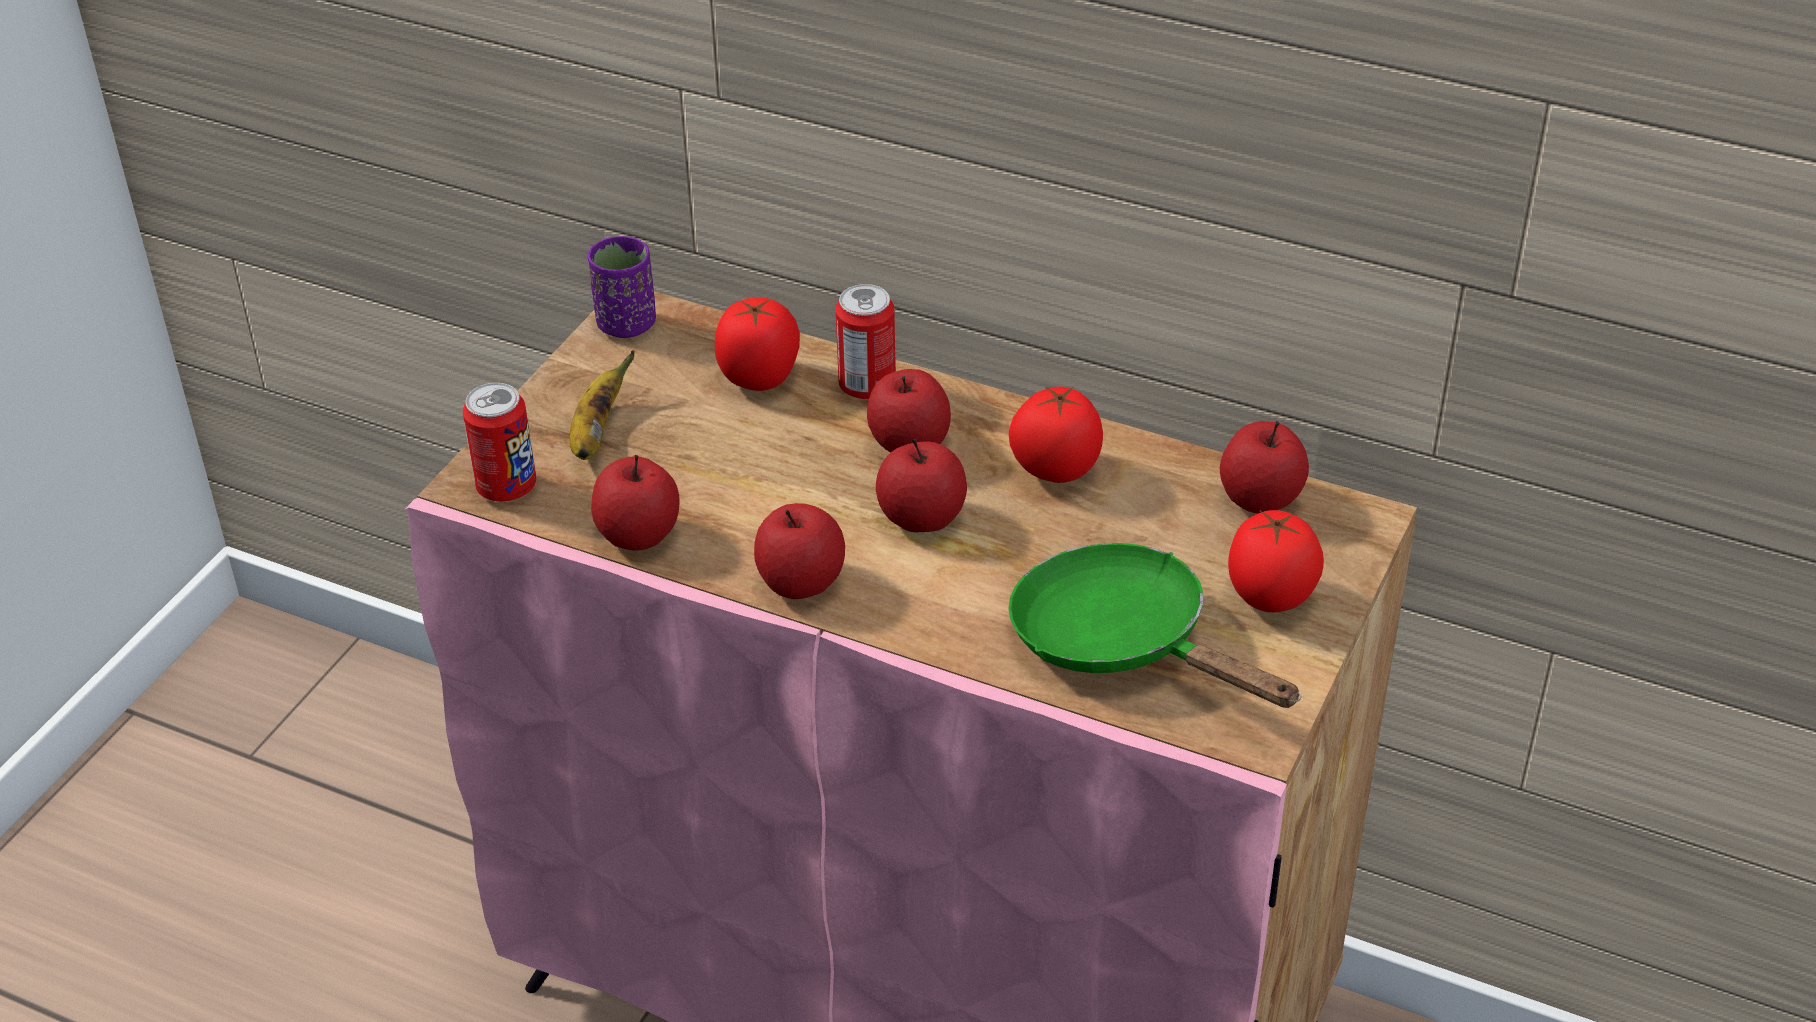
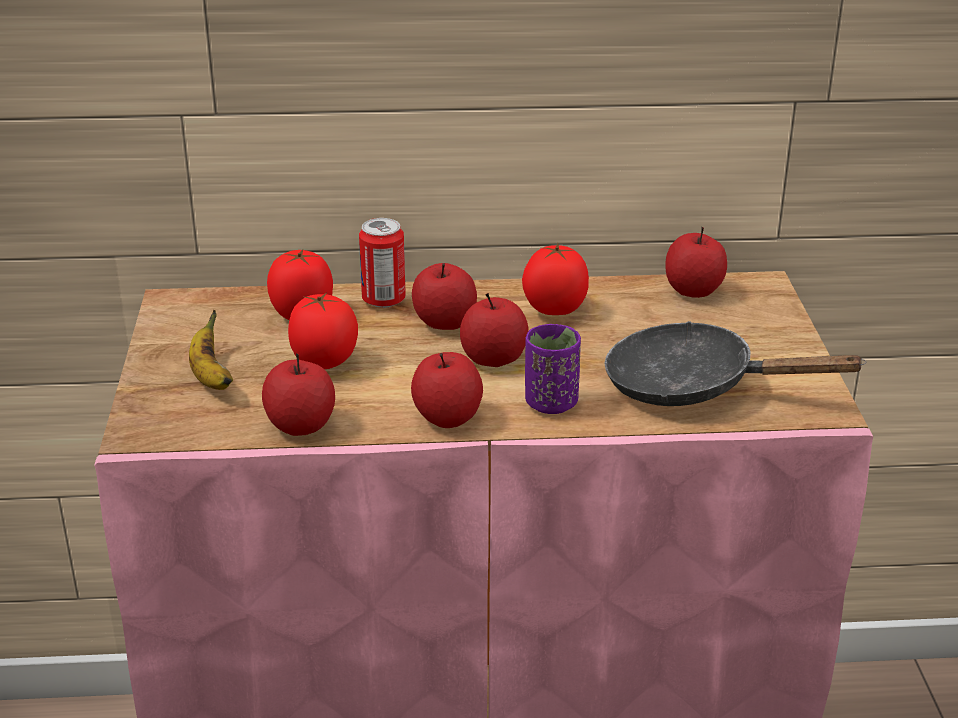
camera: 30 degrees left, 10 degrees down
can [463,383,536,502] -> none
purple cup [588,236,656,338] -> purple cup moved to [525,324,581,414]
green frying pan [1008,543,1301,708] -> black frying pan [604,321,866,406]
tomato [1228,510,1324,612] -> tomato moved to [288,293,358,369]

